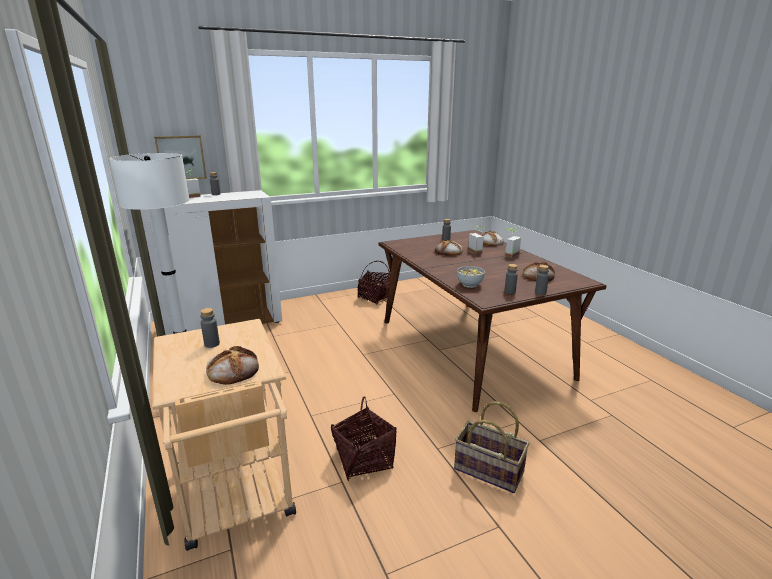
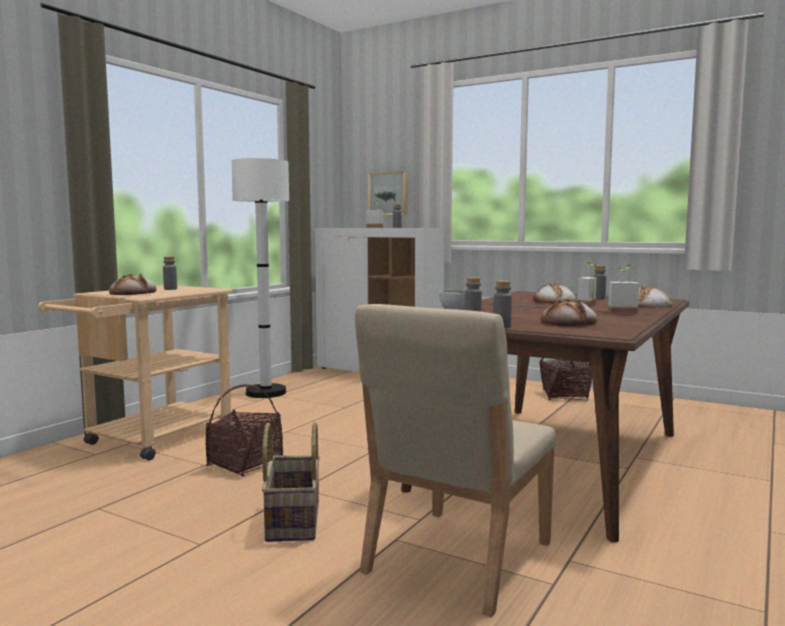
camera: 55 degrees right, 15 degrees down
none -> beige chair [355,304,556,617]

